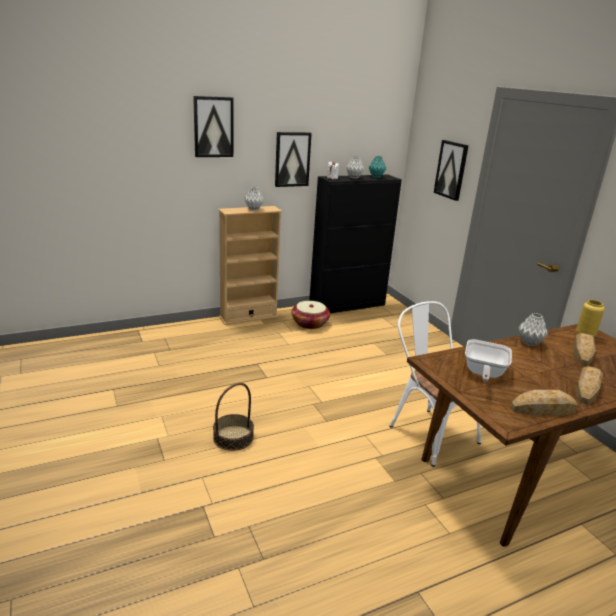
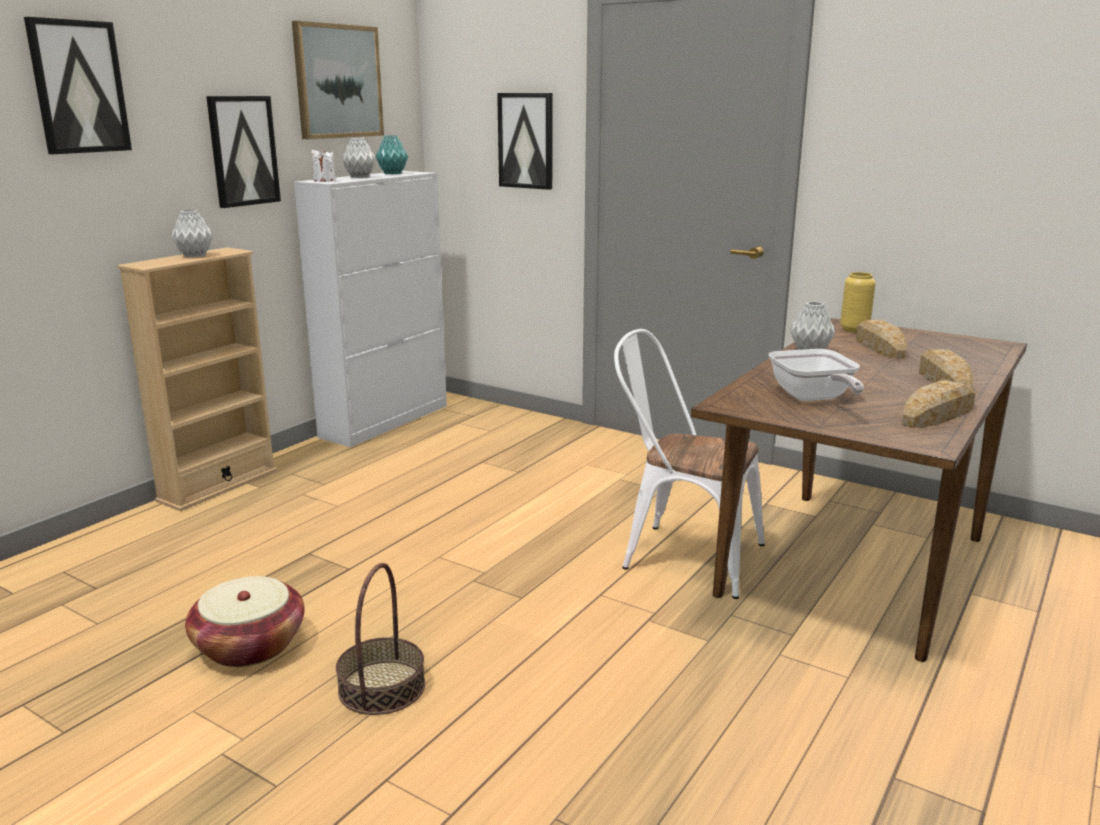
camera: 30 degrees left, 5 degrees down
basket [291,301,330,329] -> basket moved to [185,576,305,667]
black cabinet [309,175,402,313] -> white cabinet [294,171,447,447]
none -> picture [292,21,384,139]

